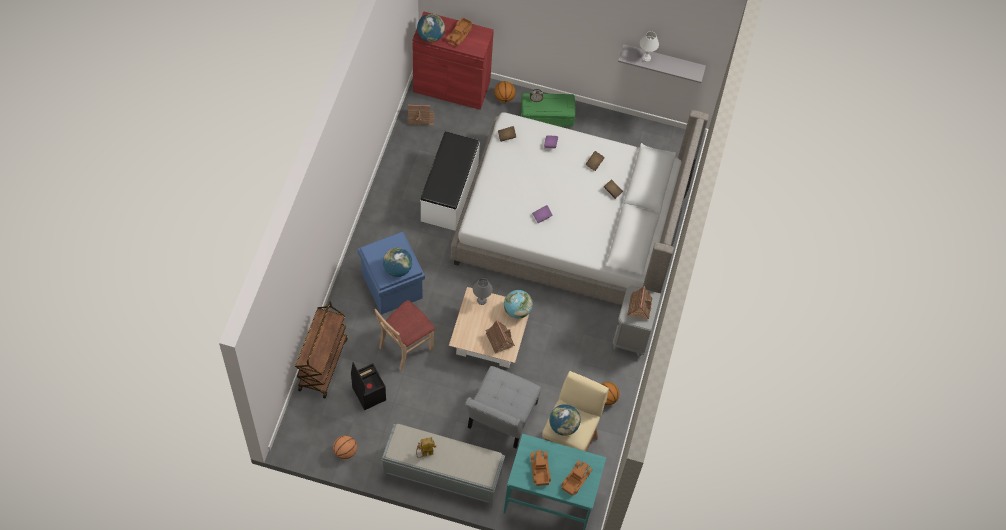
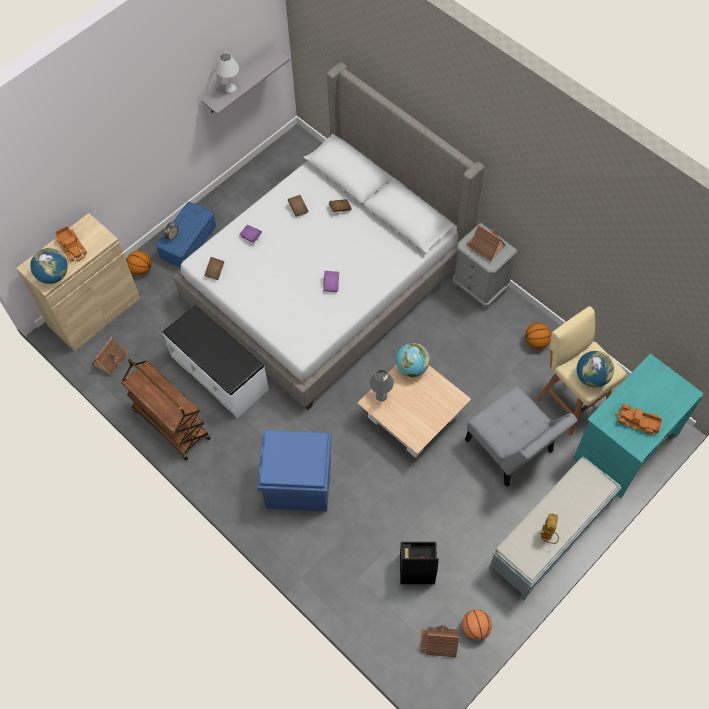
camera: 55 degrees left, 0 degrees up
brown cart [295,301,348,398] -> brown cart moved to [121,359,211,460]
beige chair [374,300,435,371] -> none
globe [383,247,412,277] -> none
red cabinet [413,11,494,110] -> beige cabinet [16,213,140,352]
toy house [486,320,515,353] -> toy house moved to [420,625,459,657]
green storage box [521,93,575,127] -> blue storage box [156,202,216,268]
toy truck [561,460,593,495] -> none

